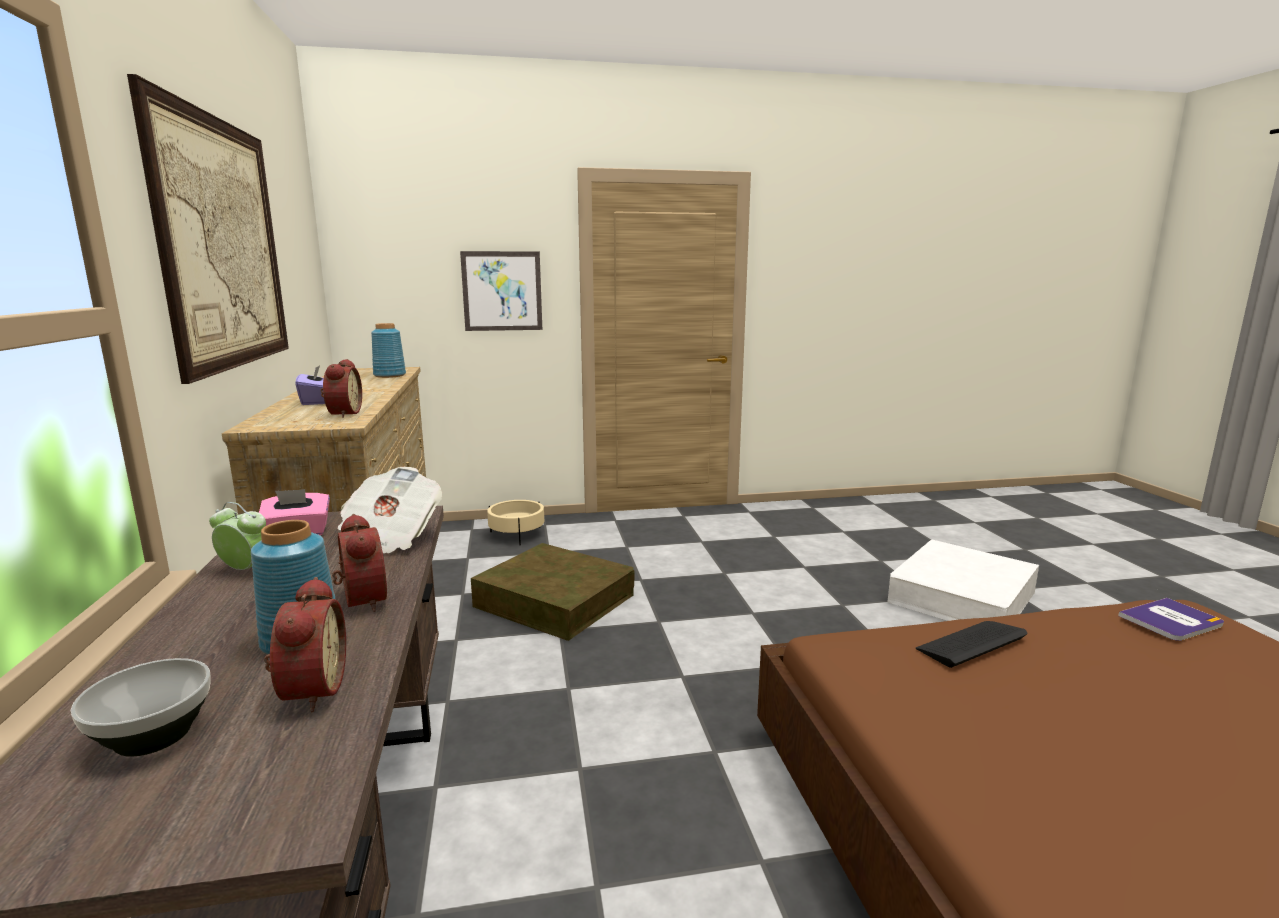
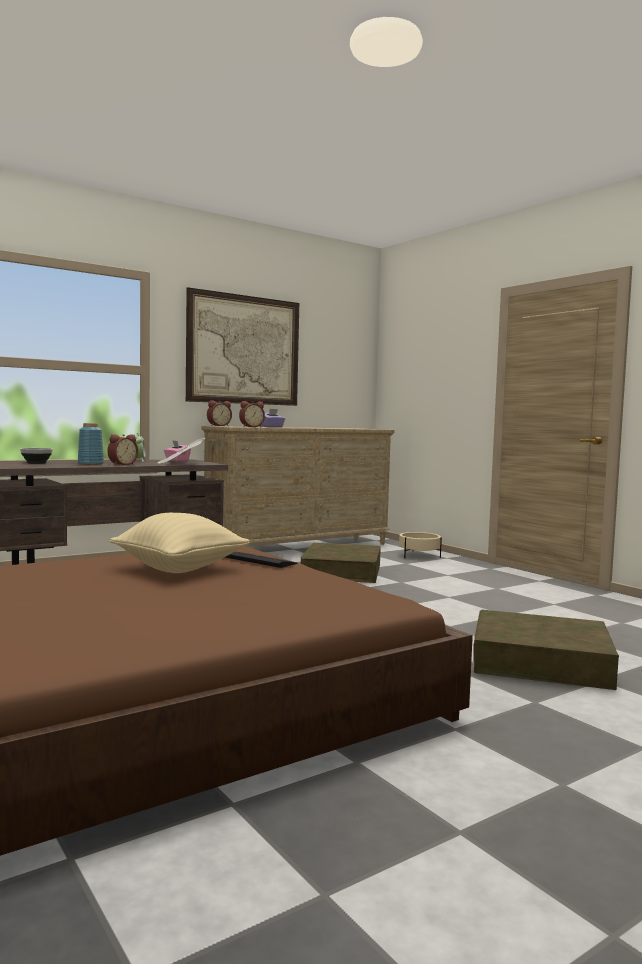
camera: 65 degrees right, 10 degrees down
alarm clock [264,577,346,712] -> alarm clock moved to [207,400,232,426]
blue vase [371,323,406,378] -> none
picture [460,251,542,331] -> none
white storage box [887,539,1039,621] -> brown storage box [473,610,619,690]
book [1118,598,1224,641] -> none
none -> beige pillow [110,513,250,573]

